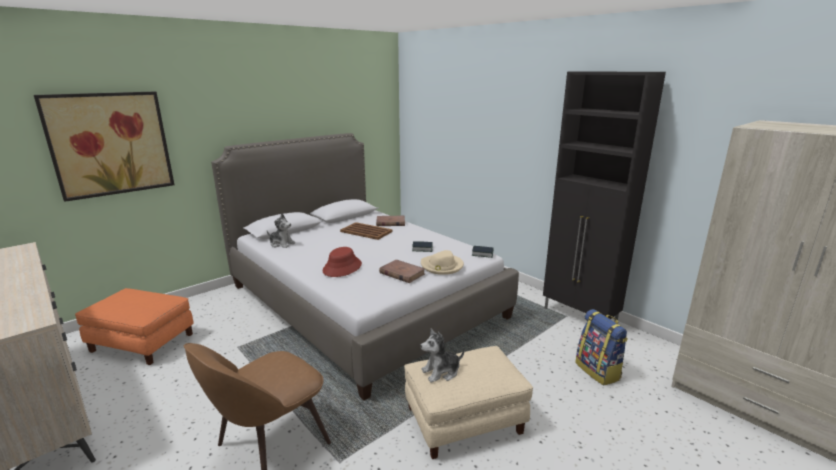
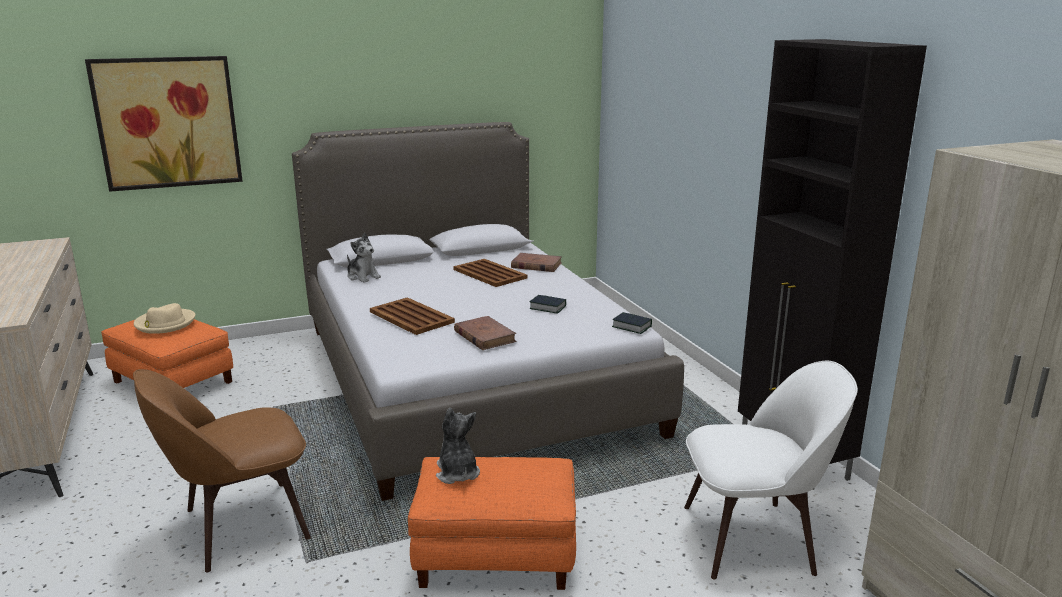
camera: 20 degrees right, 0 degrees up
red hat [323,247,362,277] -> brown tray [370,297,455,335]
beige ottoman [404,346,533,459] -> orange ottoman [408,457,576,590]
plush toy [420,329,465,383] -> plush toy turned 75 degrees clockwise [436,408,480,484]
beige hat [421,250,464,275] -> beige hat moved to [134,303,195,334]
backpack [575,309,628,386] -> white chair [684,361,858,580]

